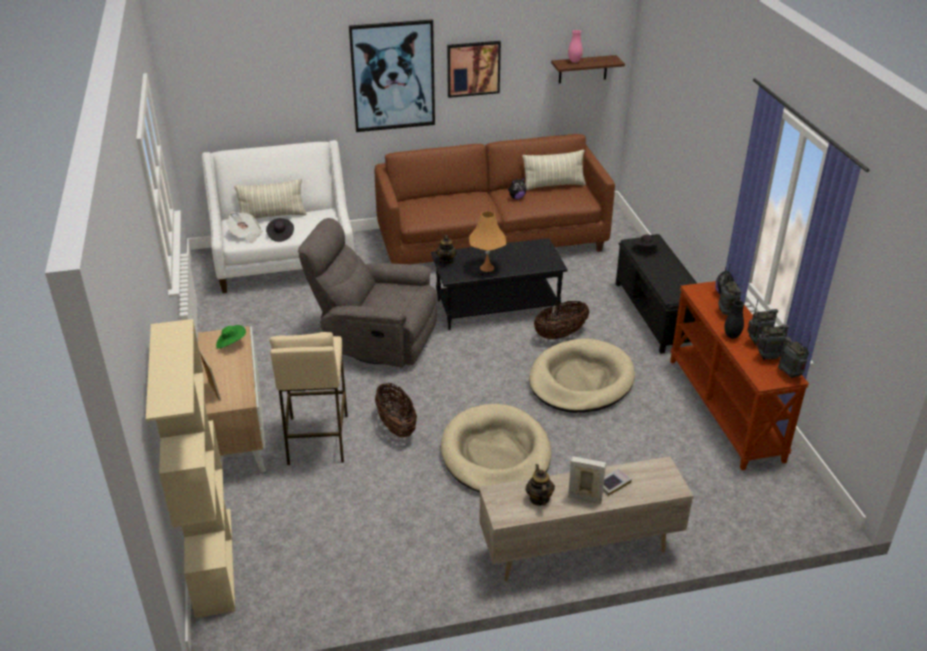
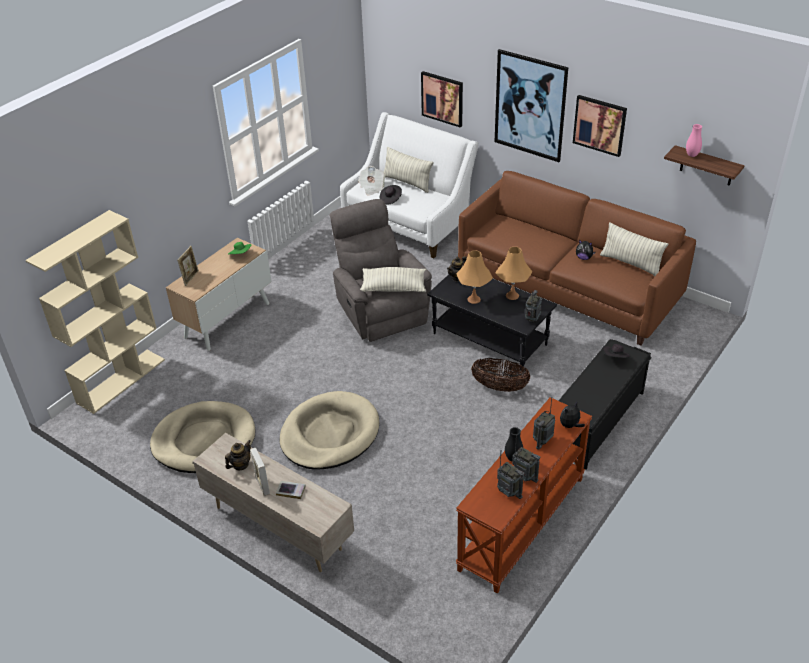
camera: 50 degrees right, 5 degrees up
beige stool [269,332,348,465] -> none
basket [375,383,417,437] -> none
beige dog bed [529,339,635,413] -> beige dog bed moved to [150,401,256,473]
radio [778,335,811,378] -> radio moved to [525,290,542,323]
none -> pillow [360,267,427,292]
none -> picture [421,71,463,127]
none -> orange table lamp [496,247,532,300]

